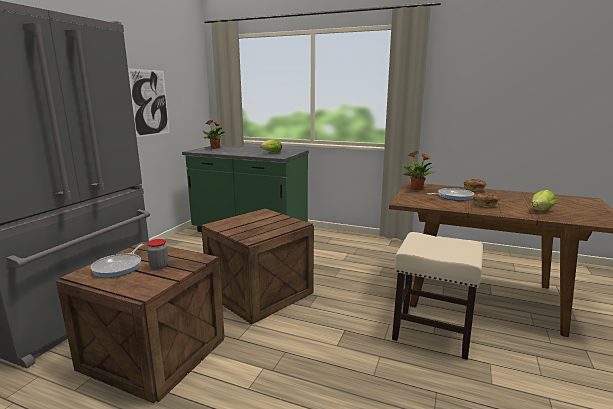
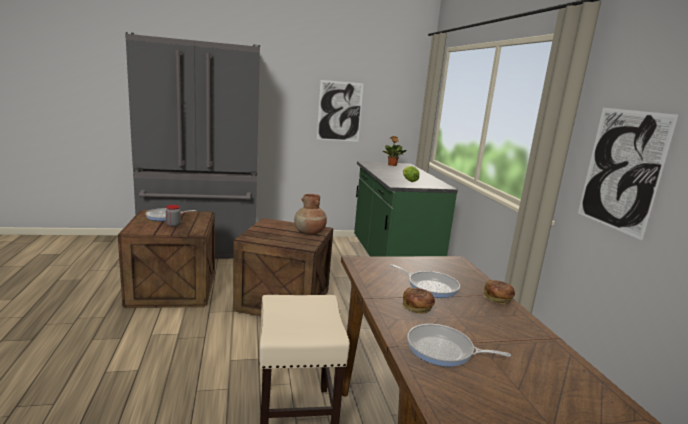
camera: 55 degrees right, 0 degrees up
potted plant [401,151,436,190] -> none
lettuce [531,190,557,210] -> frying pan [407,324,511,367]
none -> brown vase [294,194,327,235]
none -> picture [578,108,679,240]

